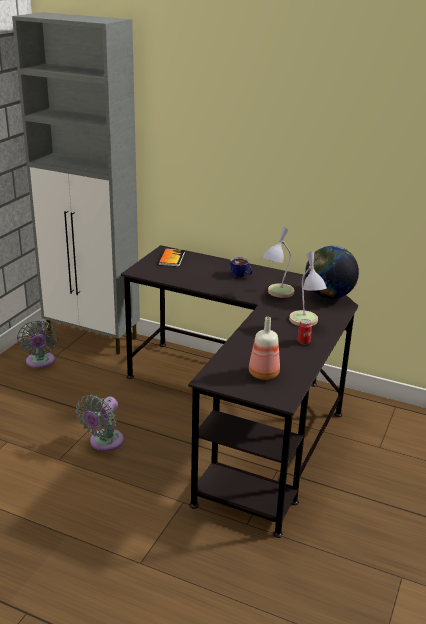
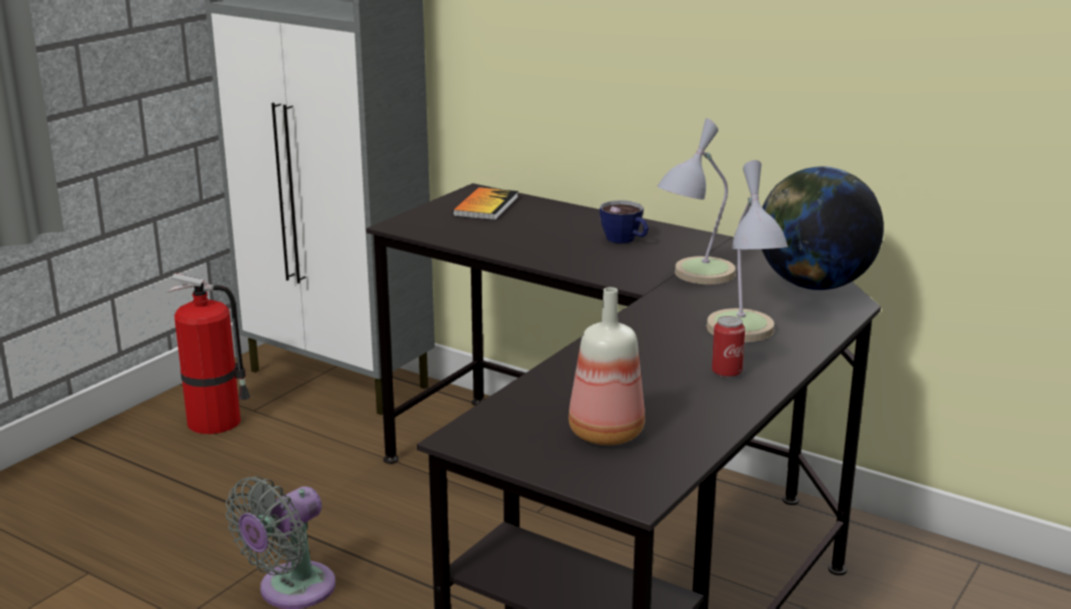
camera: 10 degrees right, 5 degrees down
grey fan [17,320,58,368] -> fire extinguisher [168,273,250,434]

